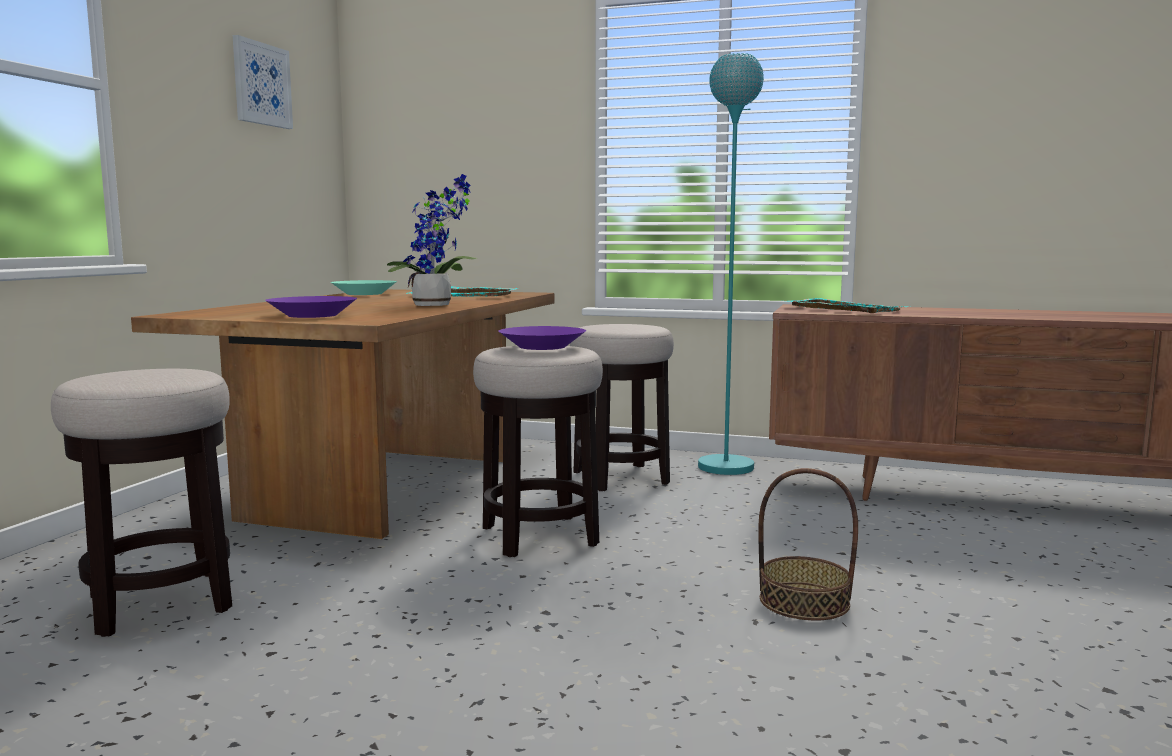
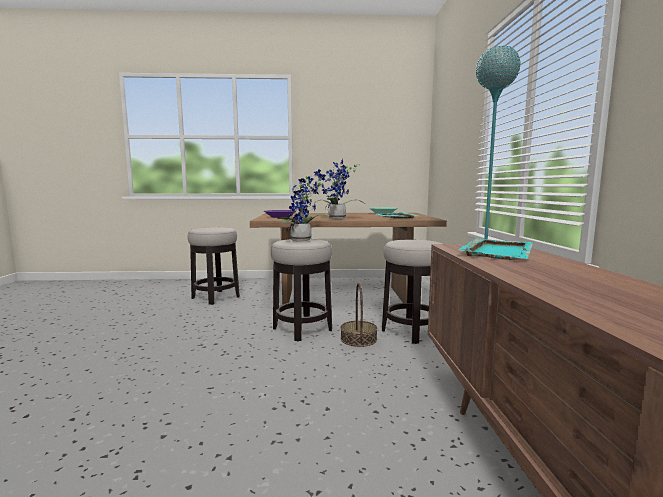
camera: 70 degrees right, 0 degrees up
picture [233,35,293,129] -> none
purple bowl [498,326,586,350] -> potted plant [278,169,329,241]
basket [759,468,858,621] -> basket moved to [341,283,377,347]

